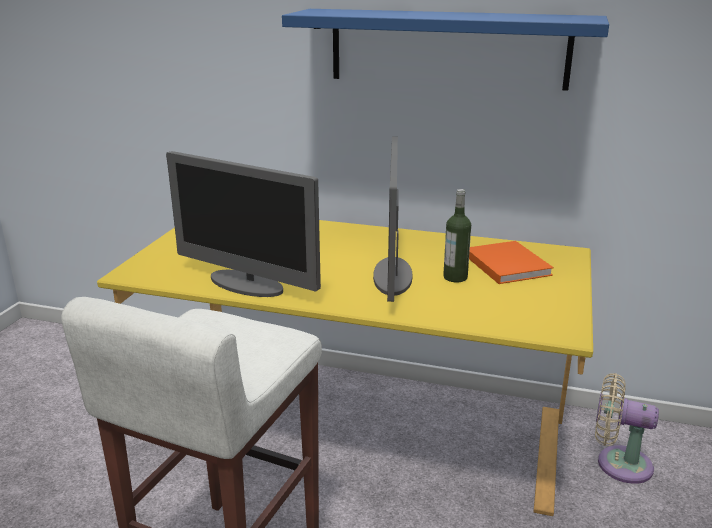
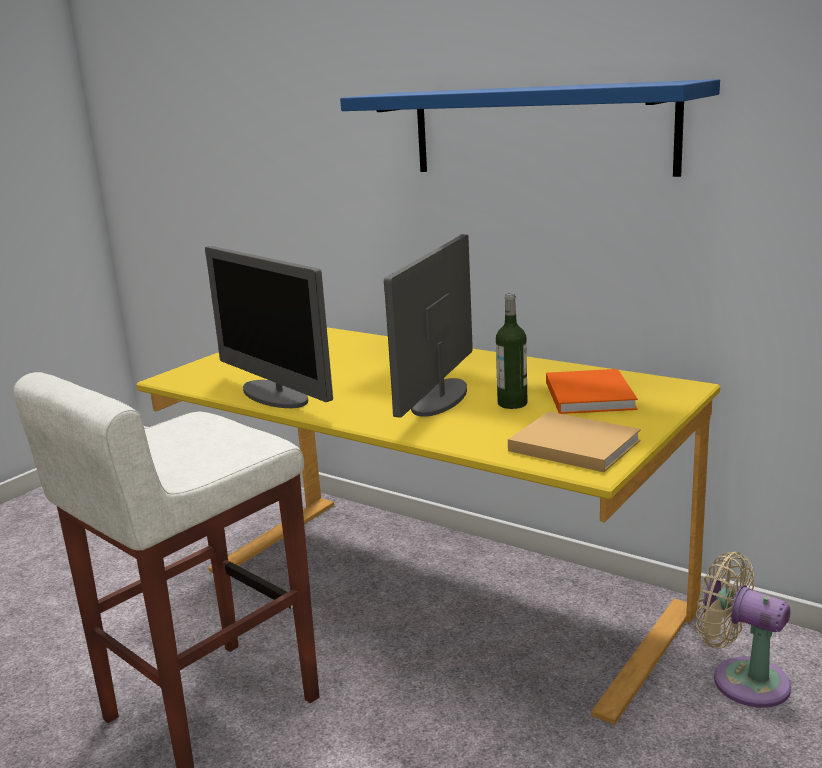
camera: 20 degrees right, 5 degrees down
none -> beige book [508,412,641,472]

